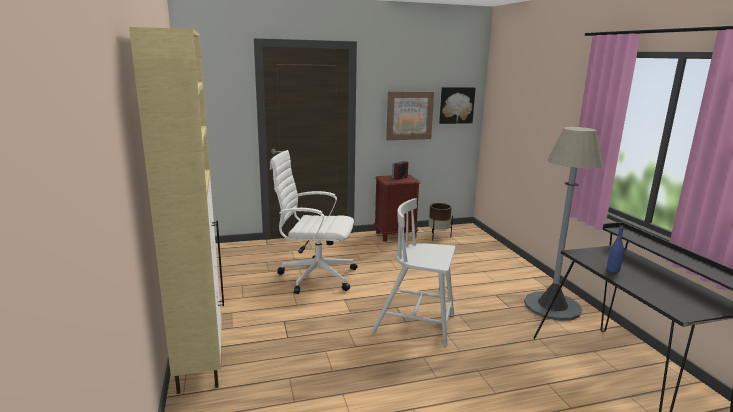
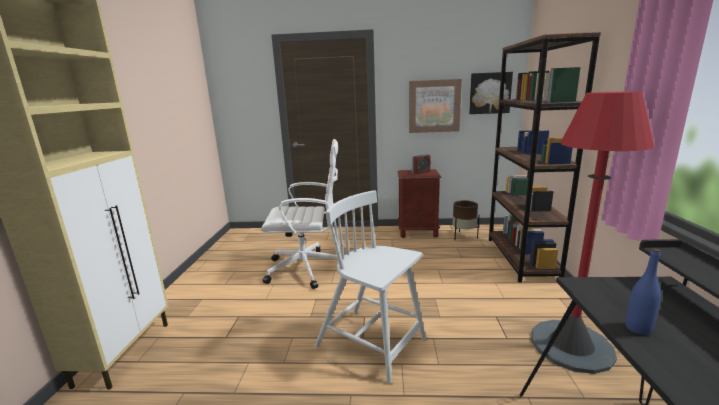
camera: 20 degrees right, 0 degrees up
white office chair [270,150,358,294] -> white office chair turned 150 degrees clockwise [261,139,338,289]
grey floor lamp [524,127,604,321] -> red floor lamp [531,91,654,374]
none -> brown bookcase [489,32,601,282]

